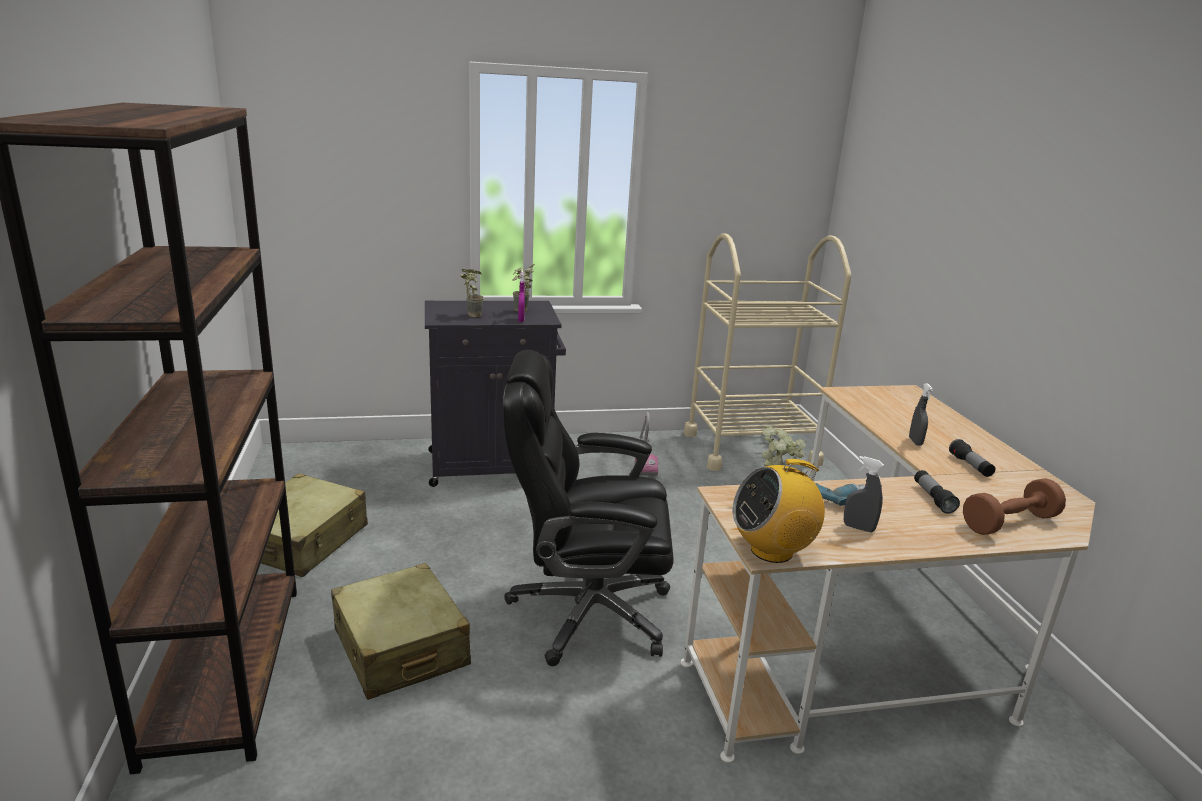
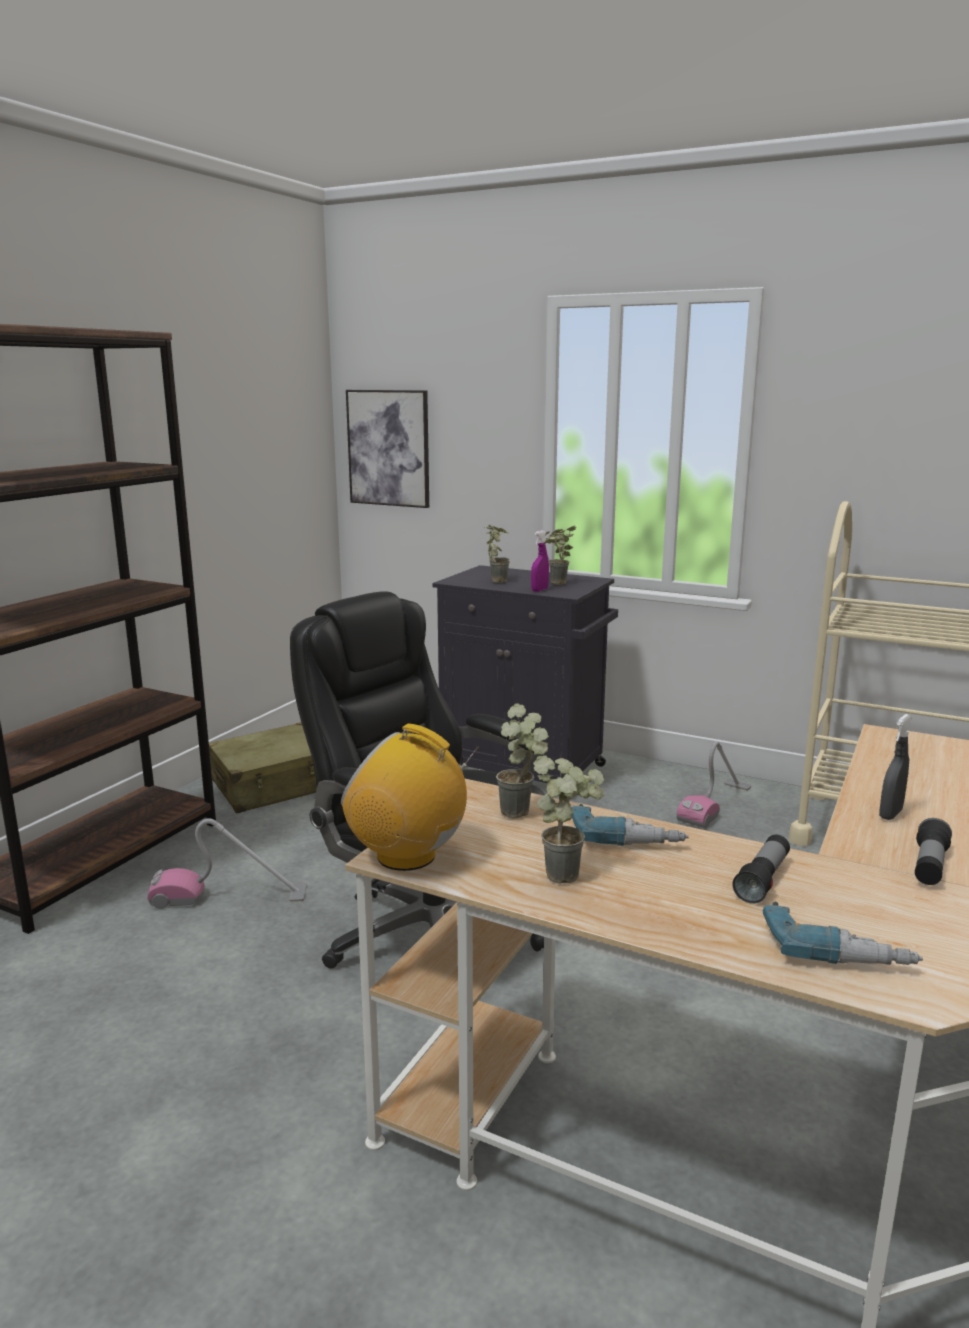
camera: 40 degrees right, 5 degrees down
beige suitcase [331,563,471,700] -> vacuum cleaner [147,818,307,909]
grey spray bottle [844,456,884,533] -> potted plant [533,755,604,884]
brown dumbbell [963,478,1066,535] -> power drill [763,902,923,965]
none -> picture [346,390,429,508]

